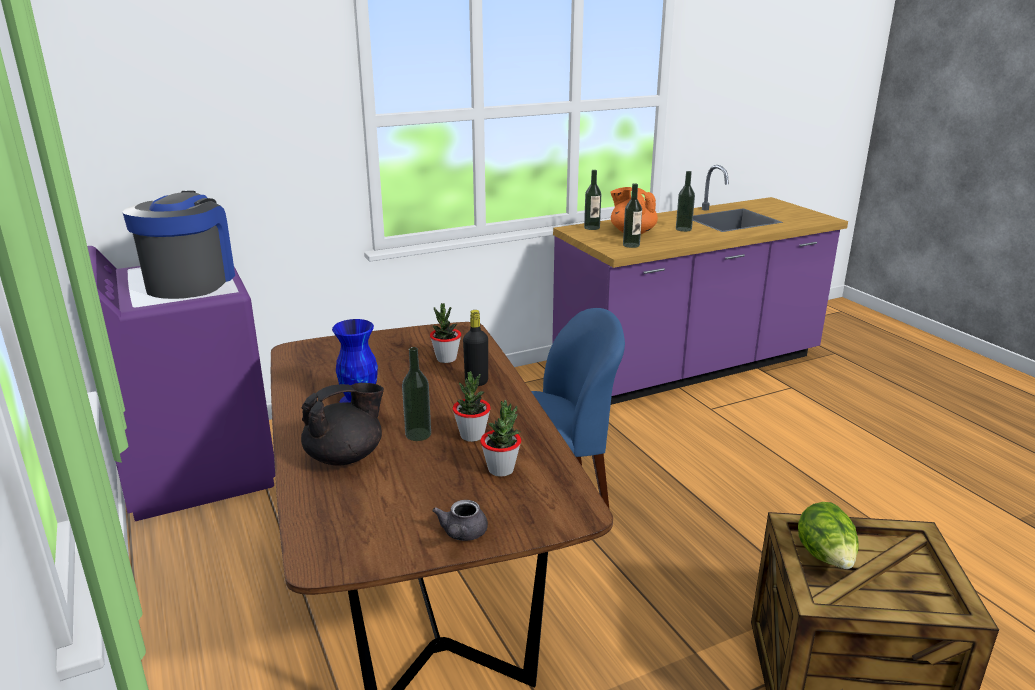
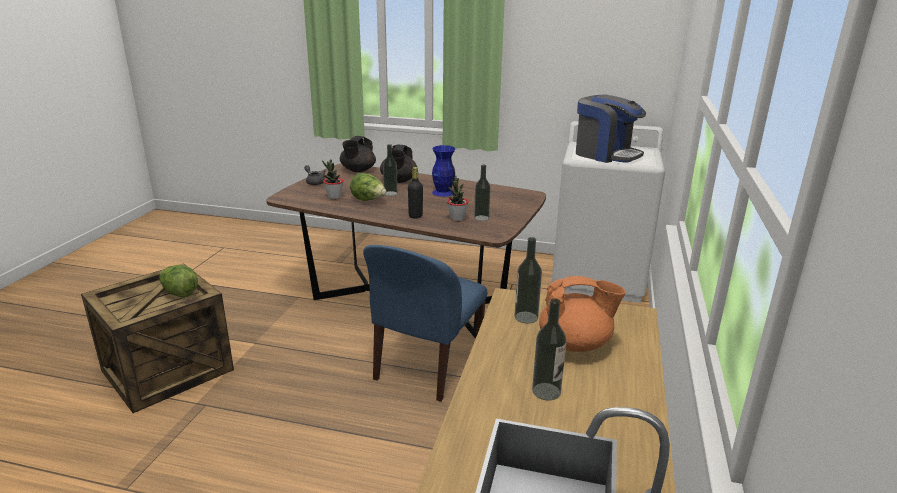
camera: 130 degrees right, 0 degrees up
purple washing machine [87,246,275,521] -> white washing machine [552,121,665,303]
potted plant [453,371,491,442] -> lettuce [350,173,387,201]
bottle [584,170,601,230] -> bottle moved to [474,165,491,221]
none -> black teapot [340,136,376,172]

